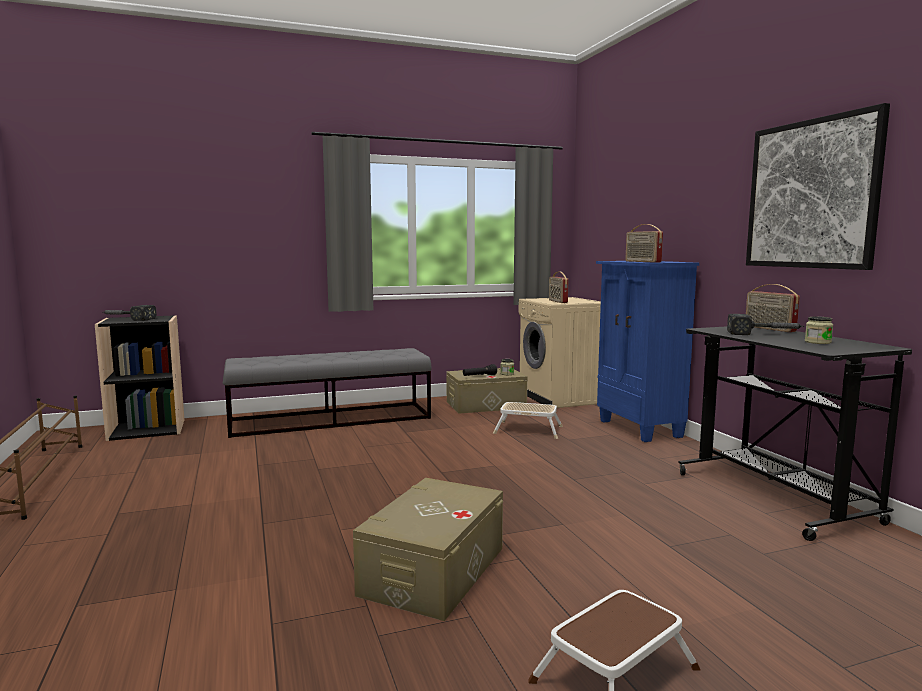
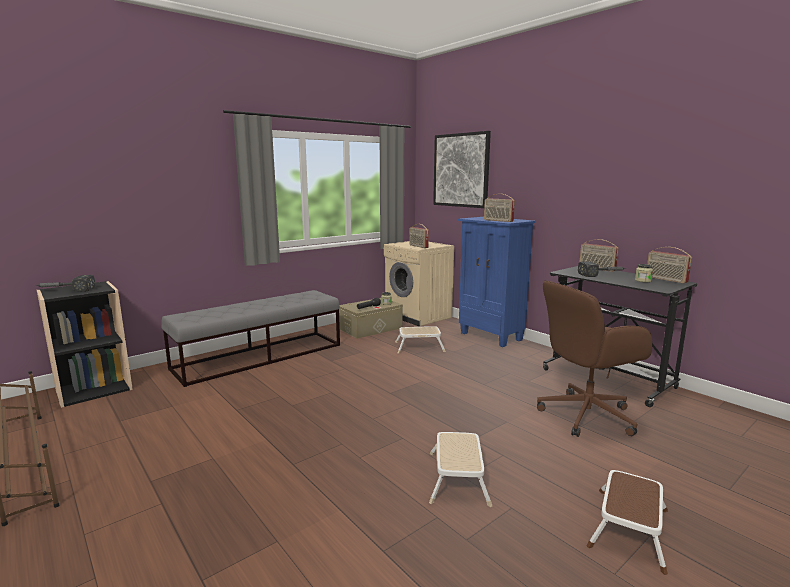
camera: 20 degrees left, 5 degrees up
beige storage box [353,478,503,621] -> beige step ladder [429,432,492,507]
picture [746,103,890,270] -> picture moved to [433,131,491,208]
none -> brown office chair [537,280,652,437]
none -> radio [647,247,692,283]

